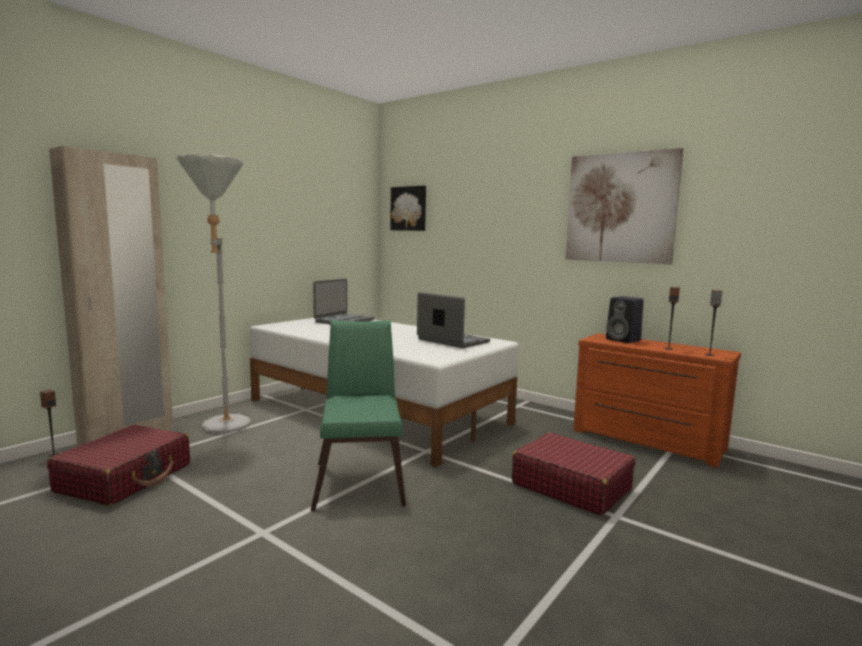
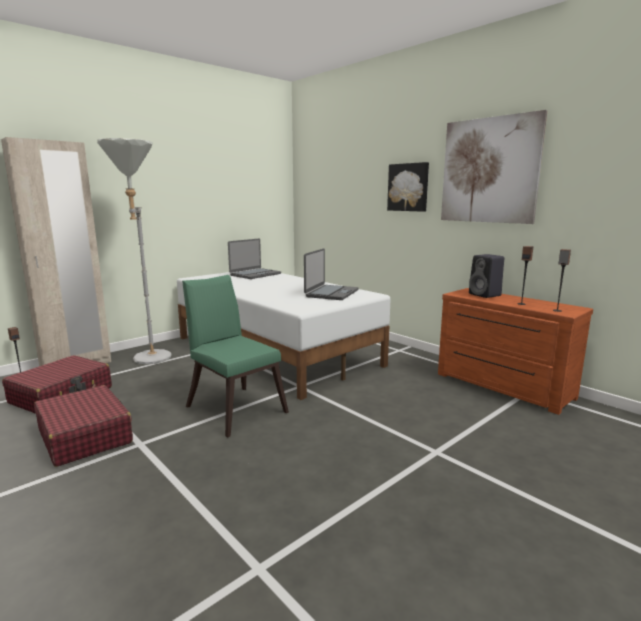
camera: 10 degrees right, 5 degrees up
green chair [311,320,406,511] -> green chair turned 45 degrees counterclockwise [182,275,289,438]
picture [390,186,426,231] -> picture moved to [387,162,429,212]
laptop [417,292,490,348] -> laptop turned 60 degrees clockwise [304,248,359,300]
red suitcase [512,433,635,515] -> red suitcase moved to [34,385,133,467]

